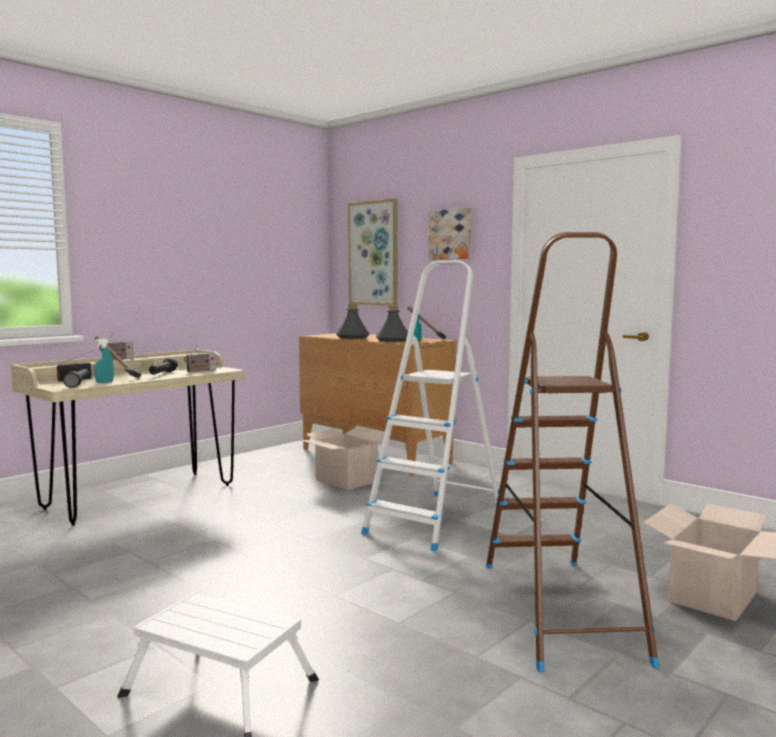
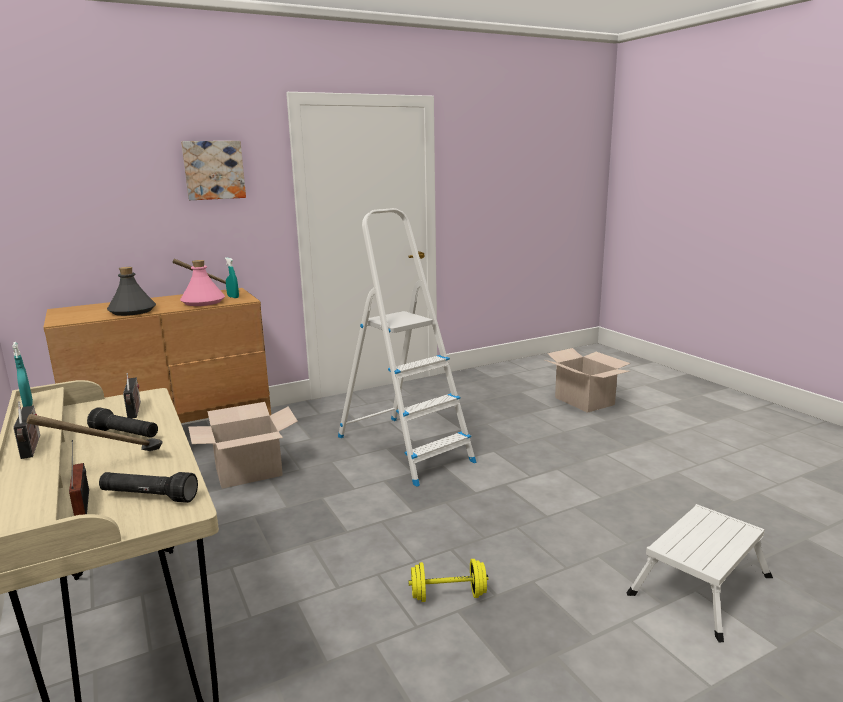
camera: 70 degrees left, 10 degrees up
turquoise spray bottle [94,339,114,383] -> turquoise spray bottle moved to [12,342,33,407]
picture [348,198,398,305] -> none
grey bottle [375,305,408,342] -> pink bottle [180,260,225,306]
brown step ladder [486,232,659,672] -> none
none -> yellow dumbbell [408,559,488,602]

